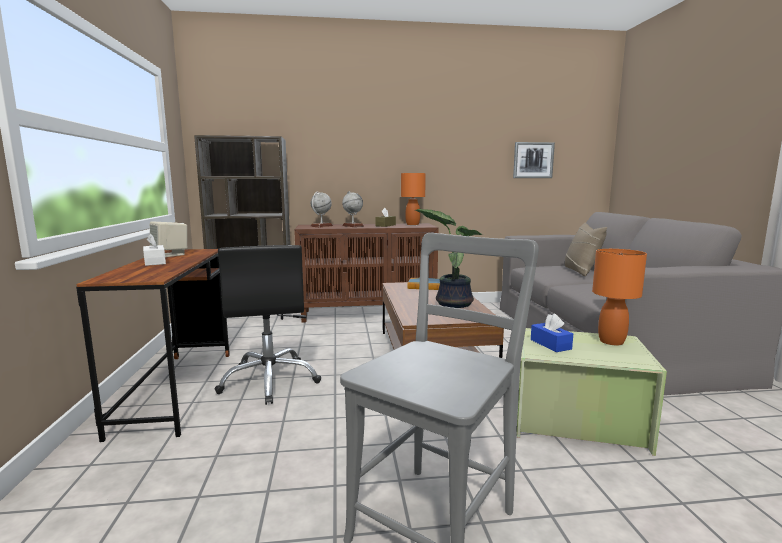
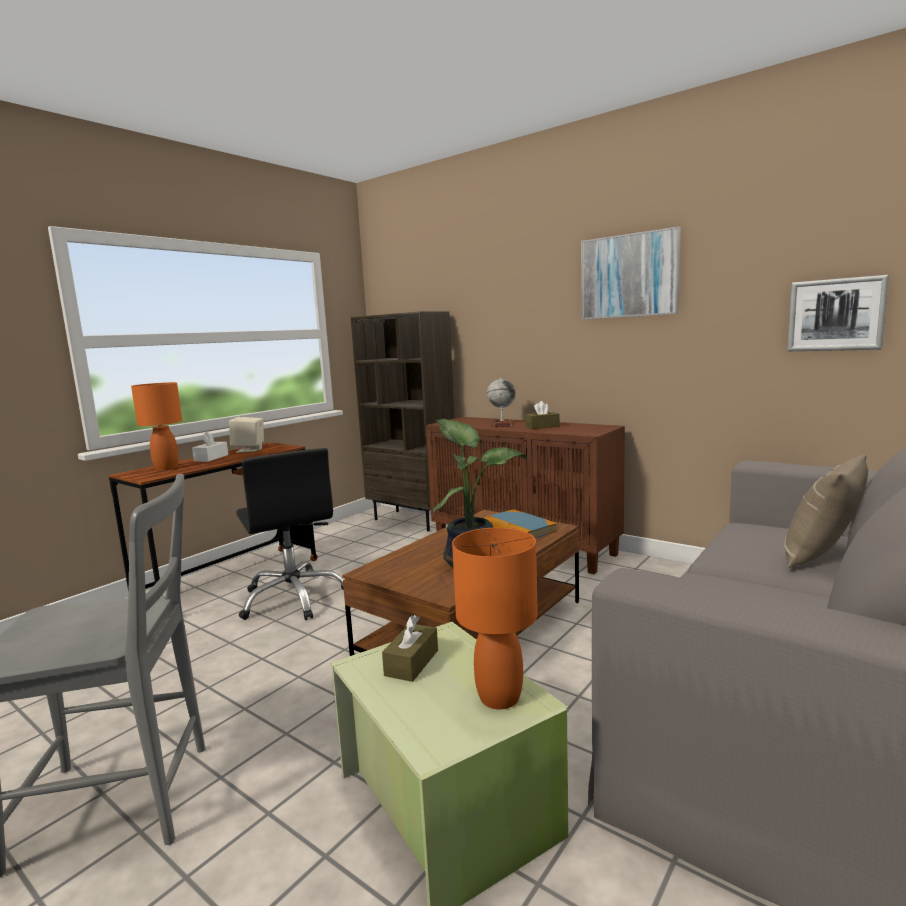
camera: 45 degrees right, 0 degrees up
black office chair [215,245,321,405] -> black office chair turned 60 degrees counterclockwise [236,448,344,620]
globe [310,191,333,227] -> none
orange table lamp [401,173,426,225] -> orange table lamp moved to [131,382,182,471]
blue tissue box [531,313,573,352] -> brown tissue box [382,615,438,682]
none -> picture [581,226,681,320]

